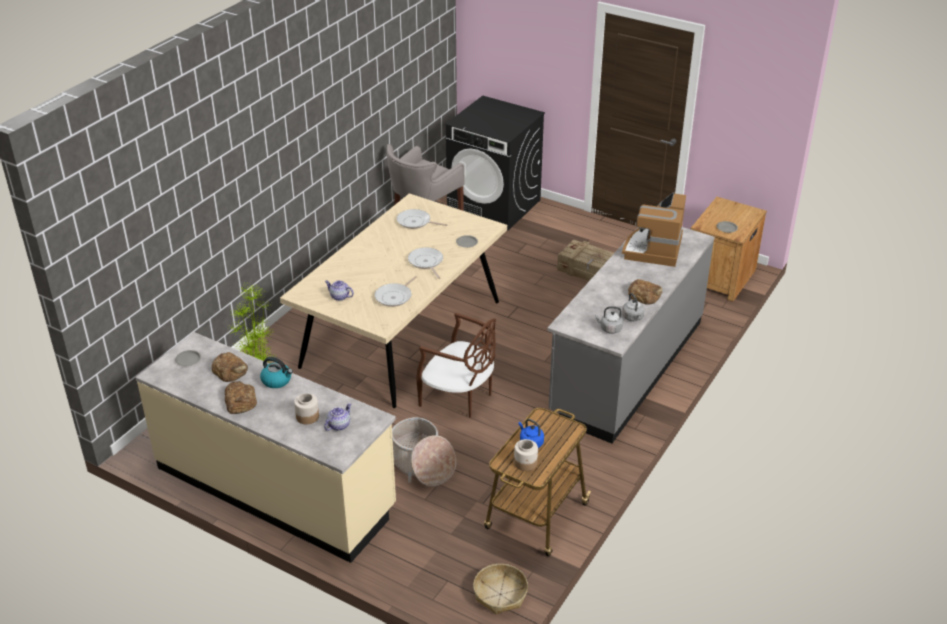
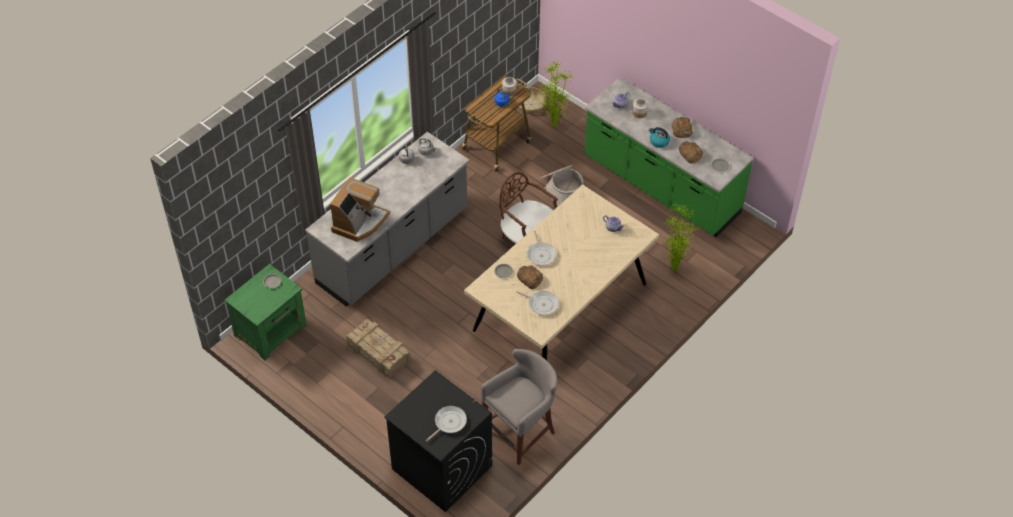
camera: 170 degrees left, 15 degrees up
beige counter [135,332,396,563] -> green counter [584,77,754,237]
frying pan [375,276,417,307] -> frying pan moved to [426,406,467,441]
bread [628,279,662,305] -> bread moved to [517,265,543,289]
brown nightstand [691,197,767,302] -> green nightstand [224,264,307,360]
none -> potted plant [539,59,573,127]

